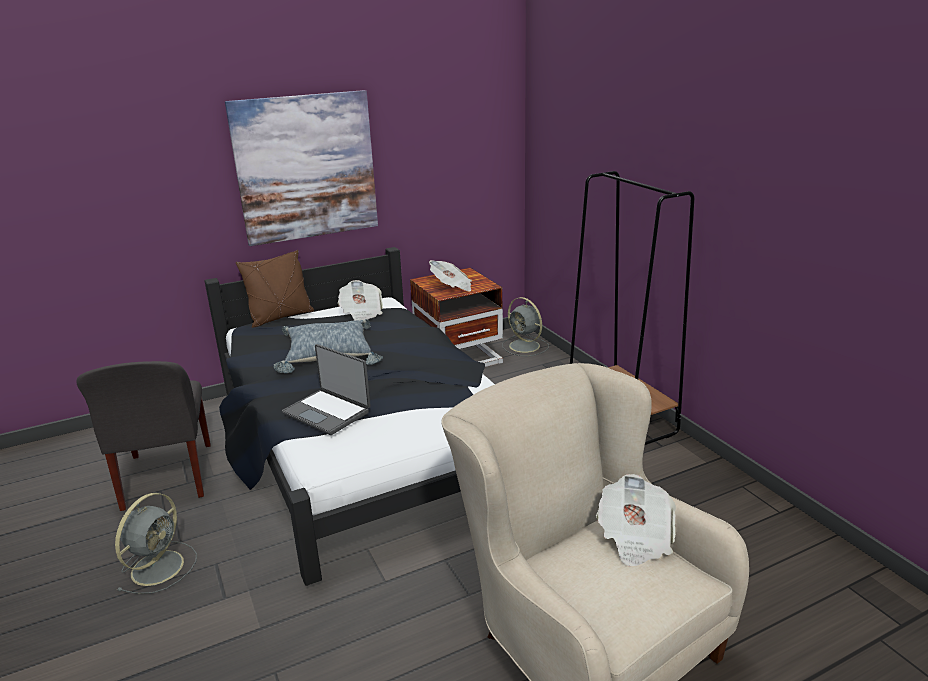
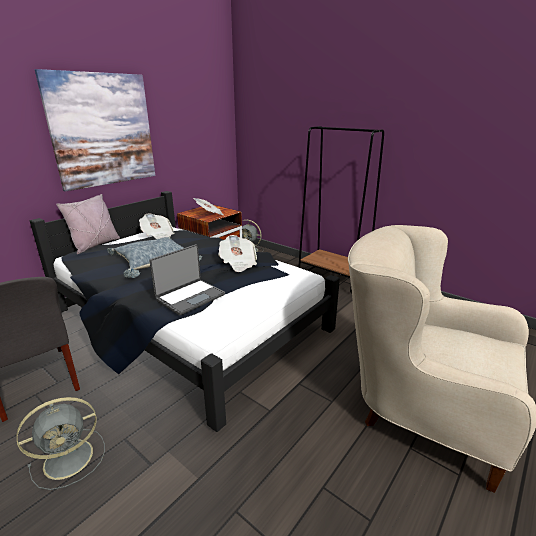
camera: 25 degrees left, 0 degrees up
grey fan [115,493,197,594] -> grey fan turned 60 degrees clockwise [17,397,105,490]
brown pillow [236,250,314,328] -> purple pillow [56,194,120,254]
laptop [282,344,371,435] -> laptop turned 60 degrees counterclockwise [149,244,225,316]
newspaper [596,474,676,566] -> newspaper moved to [218,235,257,272]

